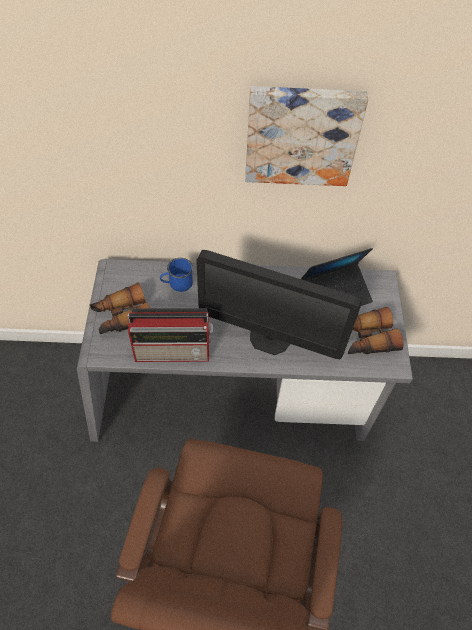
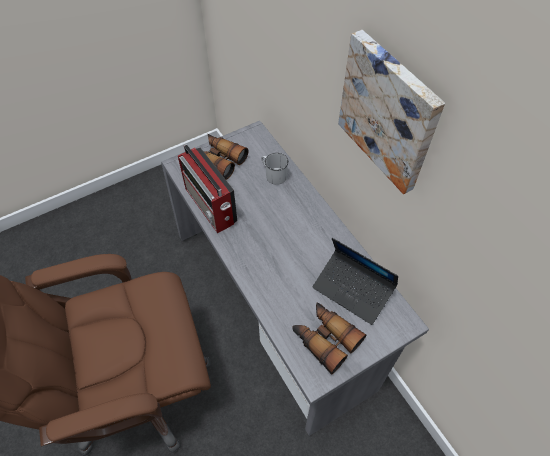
camera: 60 degrees right, 0 degrees up
blue mug [160,258,193,292] -> white mug [261,153,289,185]
monitor [196,250,362,359] -> none

